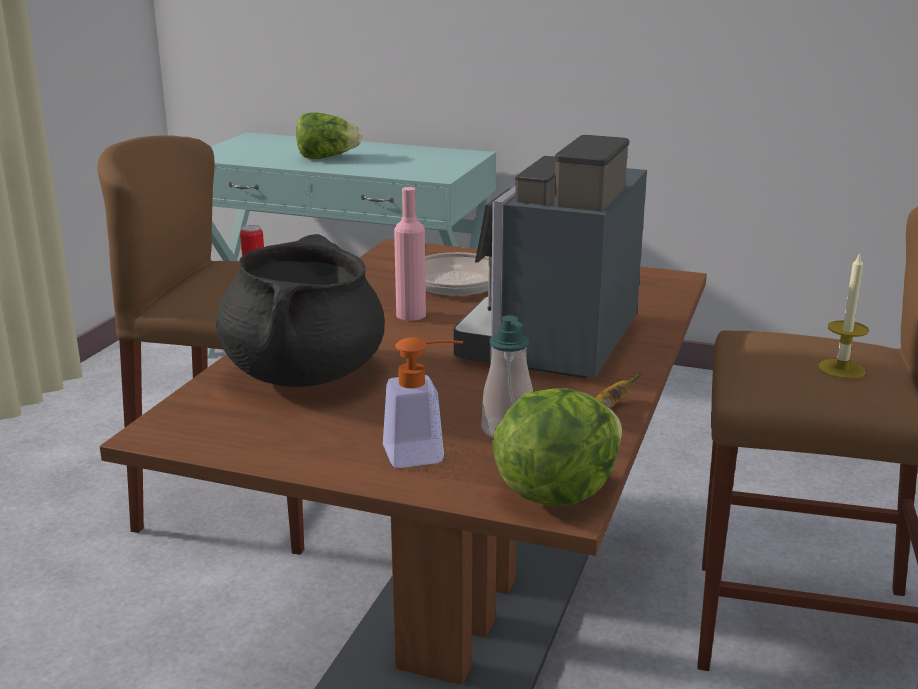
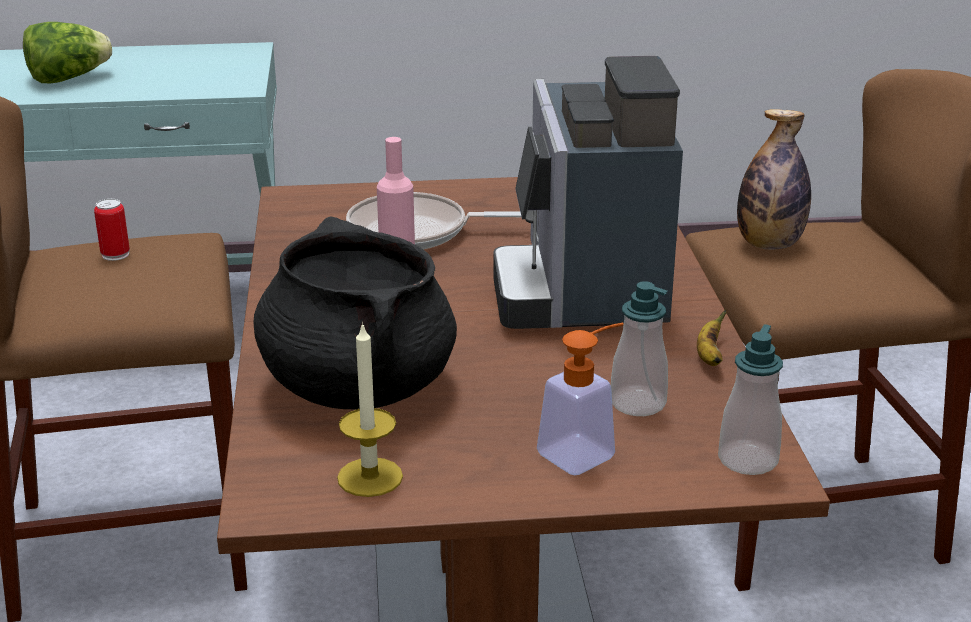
camera: 25 degrees left, 5 degrees up
lettuce [493,388,622,506] -> soap dispenser [718,324,783,475]
candle [818,253,869,379] -> candle moved to [337,322,403,497]
none -> bottle [737,109,811,249]

